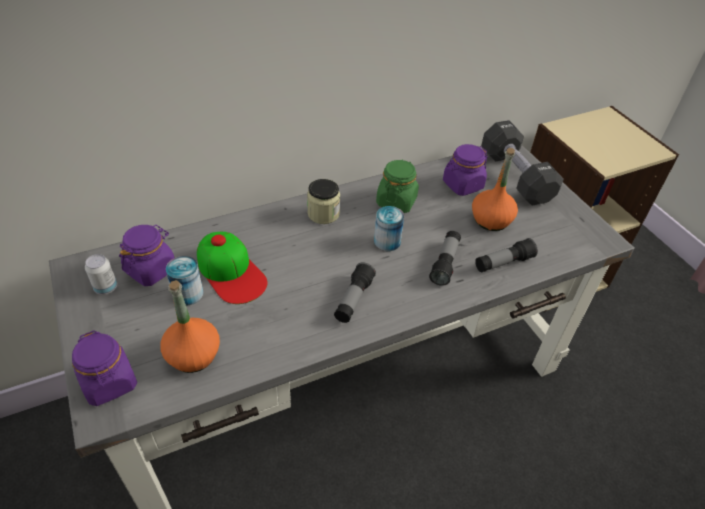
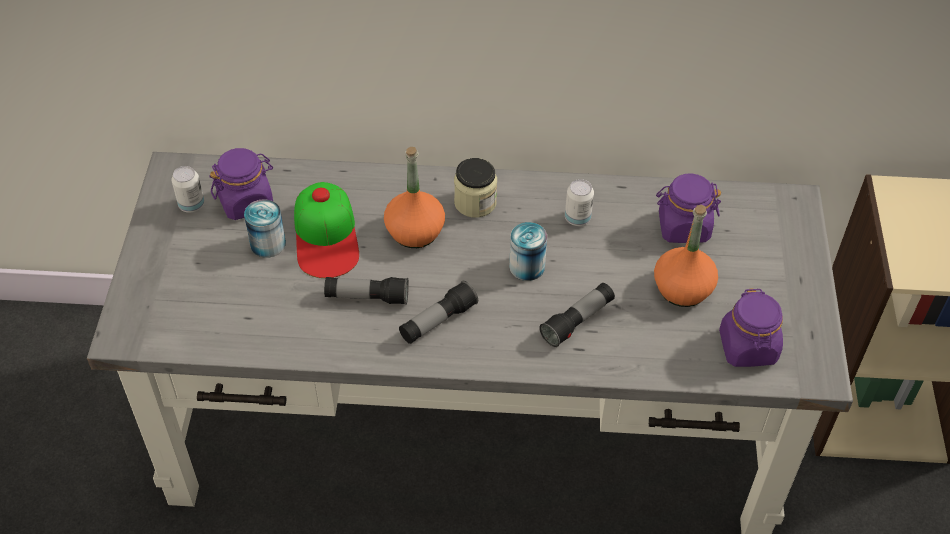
camera: 30 degrees right, 5 degrees up
purple jar [72,330,137,406] -> purple jar moved to [719,288,783,367]
orange bottle [160,280,220,373] -> orange bottle moved to [384,147,445,248]
green jar [376,159,419,213] -> can [565,179,594,226]
flashlight [475,238,538,272] -> flashlight moved to [324,277,409,305]
black dumbbell [481,120,564,206] -> none

